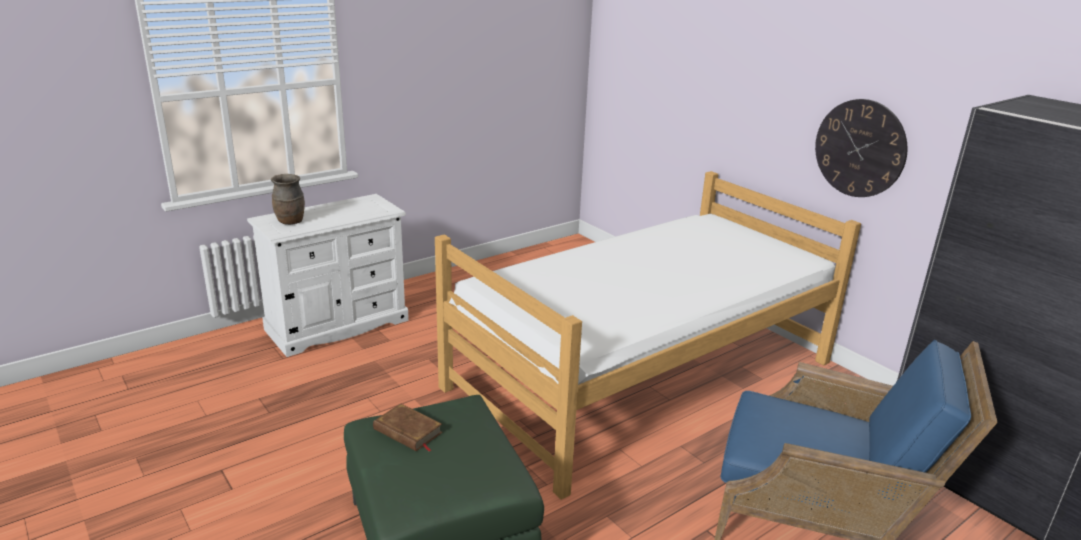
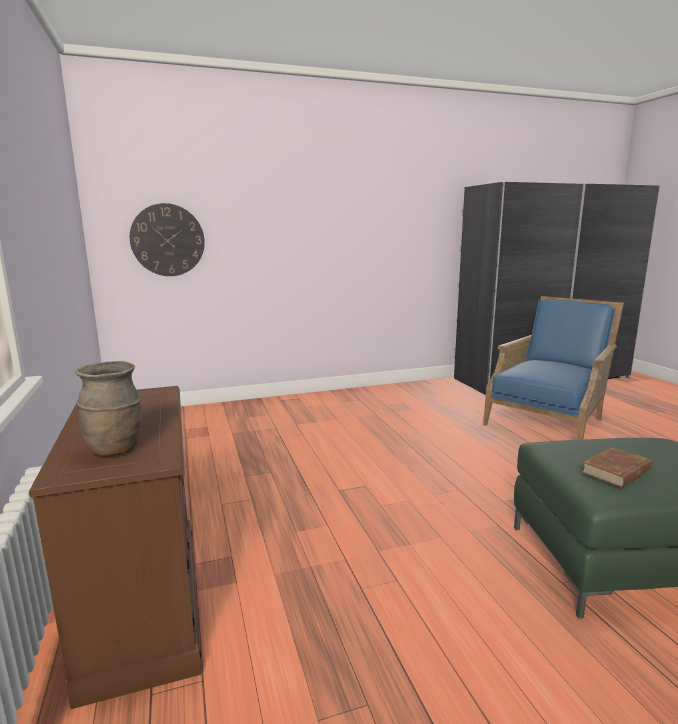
camera: 70 degrees left, 10 degrees down
white dresser [247,194,409,357] -> brown dresser [29,386,202,709]
bed [435,171,861,500] -> none
wall clock [815,99,908,197] -> wall clock moved to [130,203,205,276]

